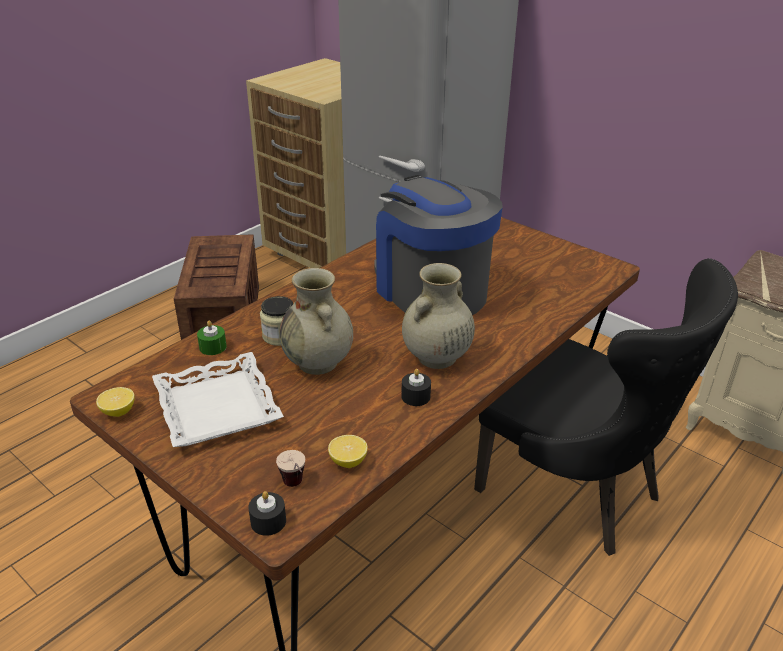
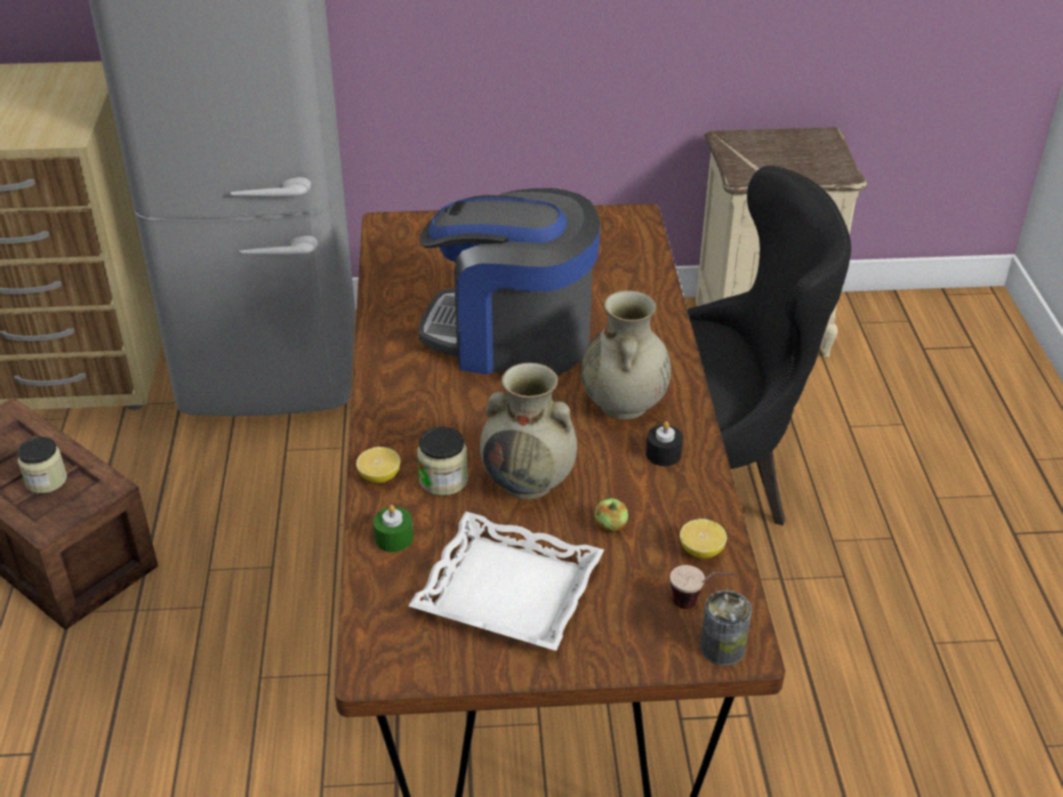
camera: 45 degrees left, 5 degrees up
lemon [96,387,135,417] -> lemon moved to [356,447,400,483]
black candle [248,491,286,536] -> can [700,590,752,666]
none -> jar [18,437,67,494]
none -> apple [594,497,628,532]

